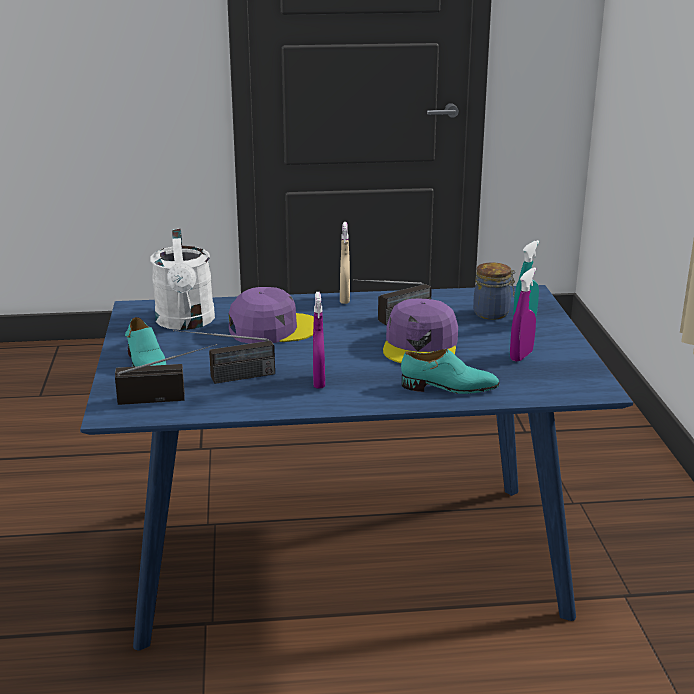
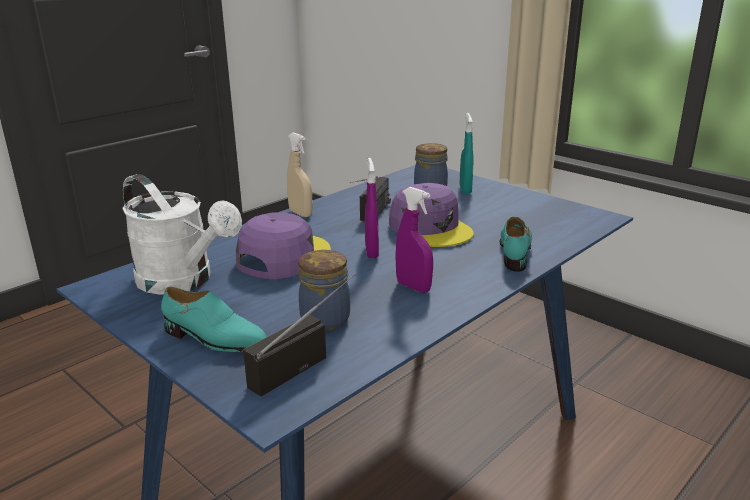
camera: 40 degrees left, 0 degrees up
radio [173,330,275,384] -> jar [298,250,350,331]
turquoise shoe [401,349,499,394] -> turquoise shoe turned 45 degrees counterclockwise [500,216,532,272]
purple spray bottle [510,267,536,362] -> purple spray bottle moved to [365,158,379,258]

